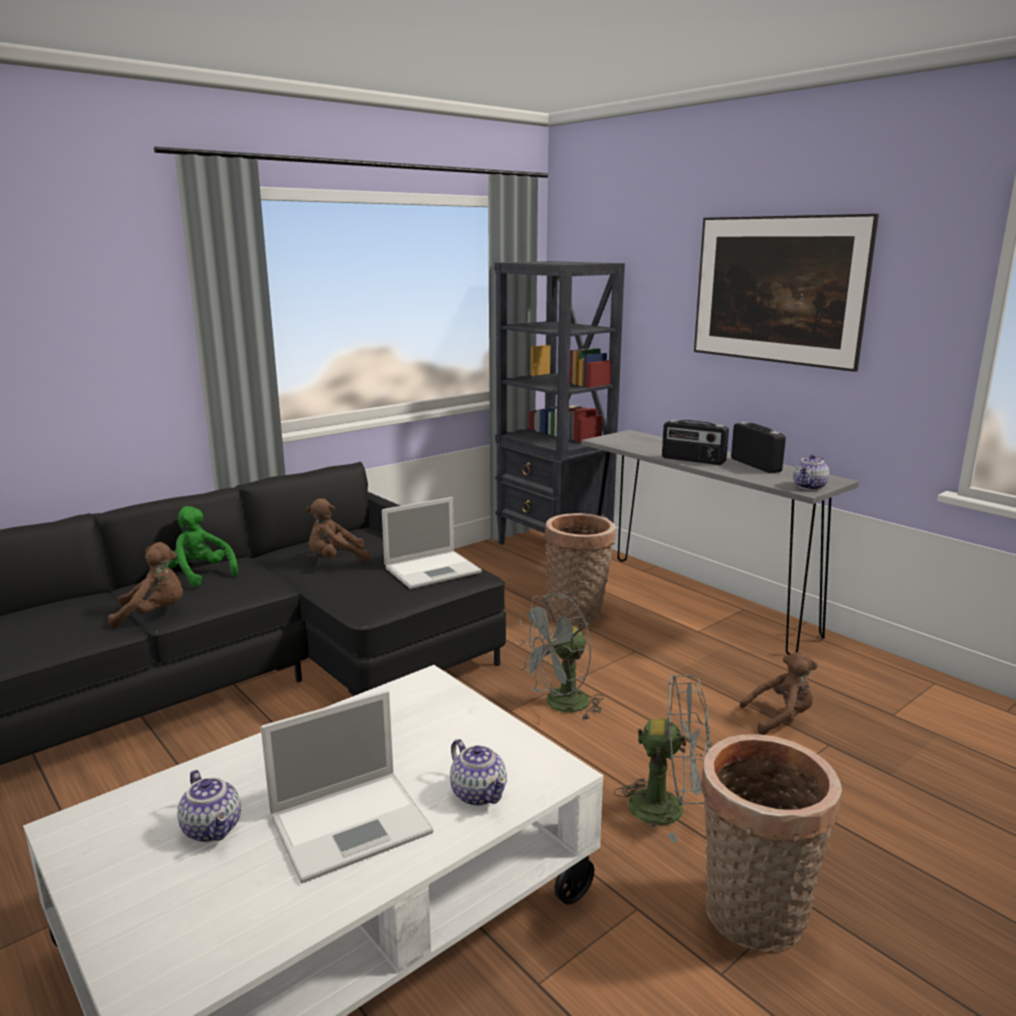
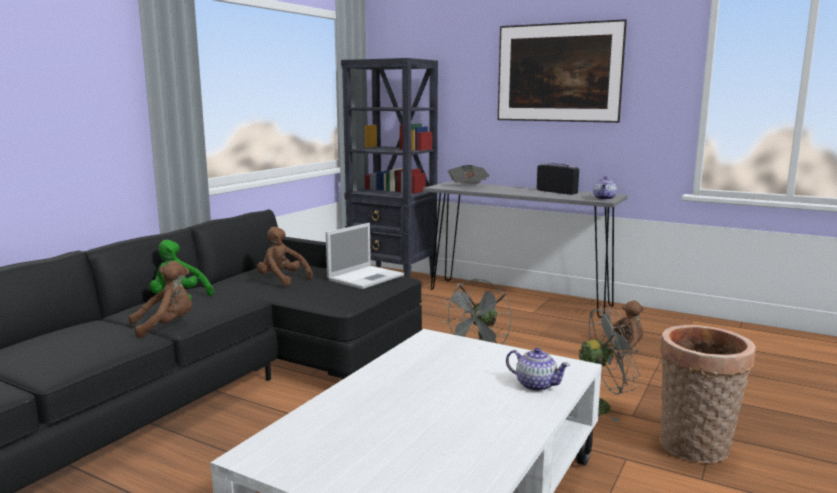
camera: 20 degrees left, 5 degrees down
teapot [177,770,241,842] -> none
laptop [261,690,434,884] -> none
brown plush toy [306,498,371,562] -> brown plush toy turned 75 degrees clockwise [257,227,313,286]
basket [544,513,616,625] -> none
radio [662,420,729,465] -> none
none -> newspaper [448,165,489,184]

